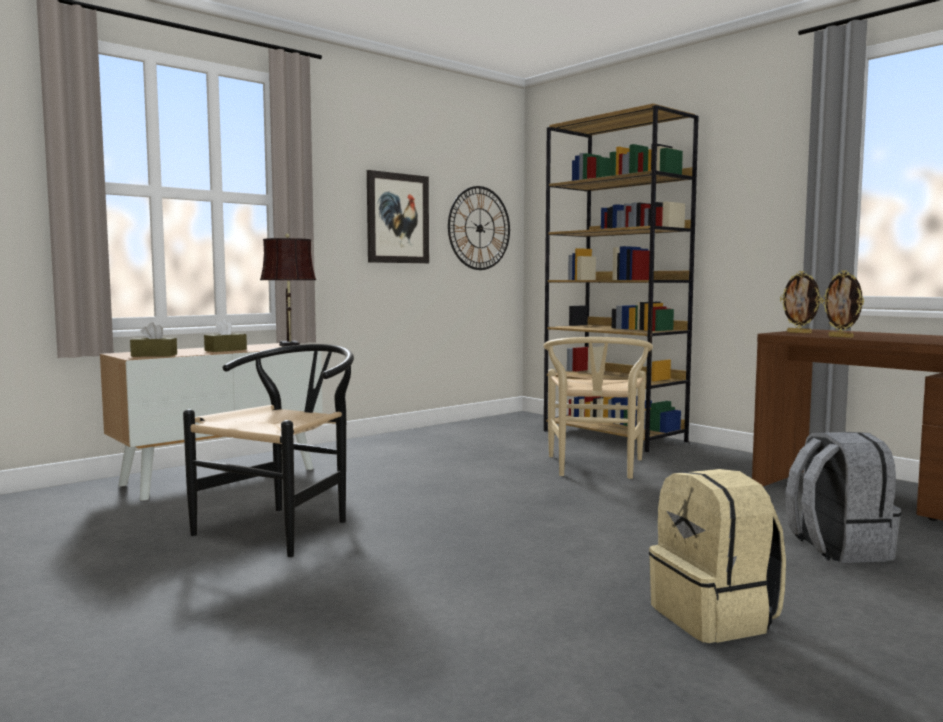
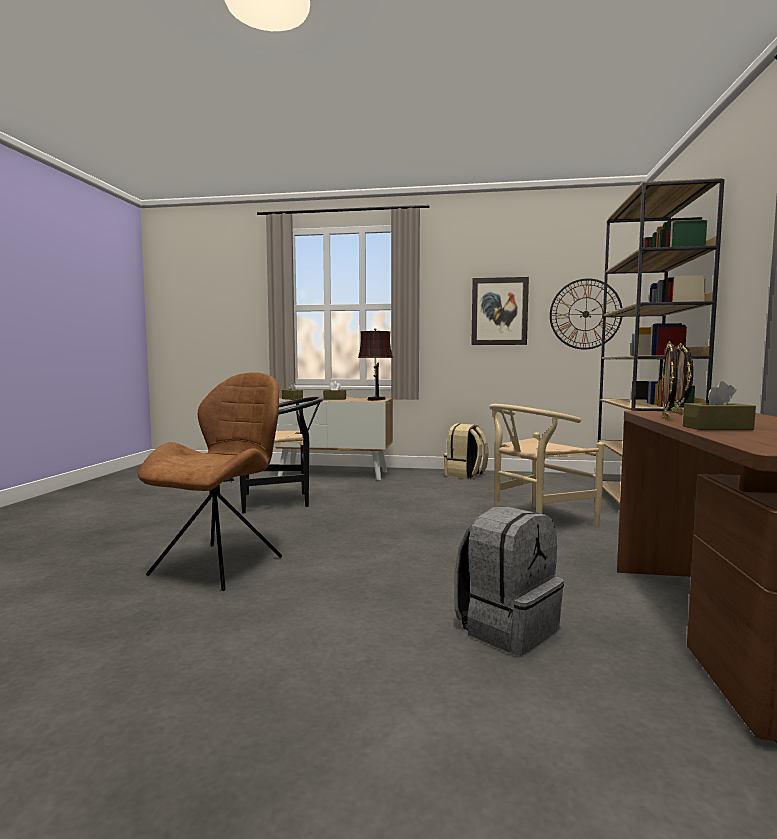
camera: 50 degrees right, 0 degrees up
beige backpack [649,469,786,643] -> beige backpack moved to [444,423,489,479]
none -> brown chair [138,372,282,591]
none -> brown tissue box [683,381,756,430]

